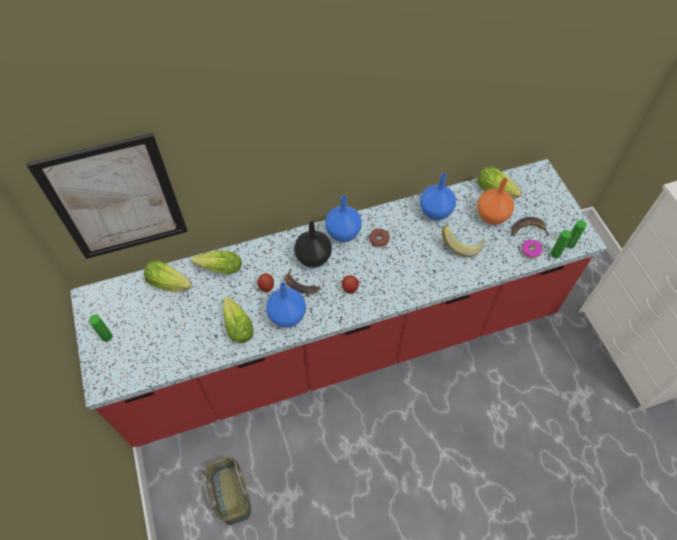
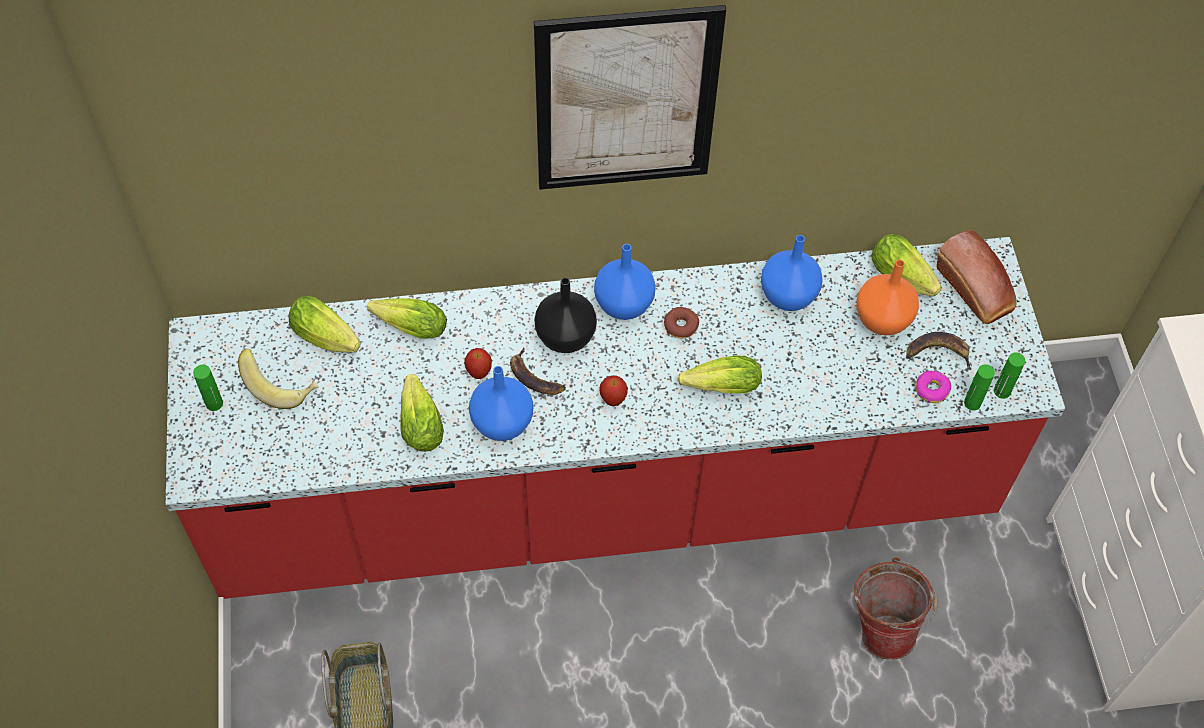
camera: 10 degrees right, 0 degrees up
picture [27,133,188,259] -> picture moved to [534,5,726,190]
banana [442,226,487,257] -> banana moved to [238,349,318,409]
none -> lettuce [678,356,762,393]
none -> bucket [854,557,938,660]
none -> bread [937,231,1017,324]

